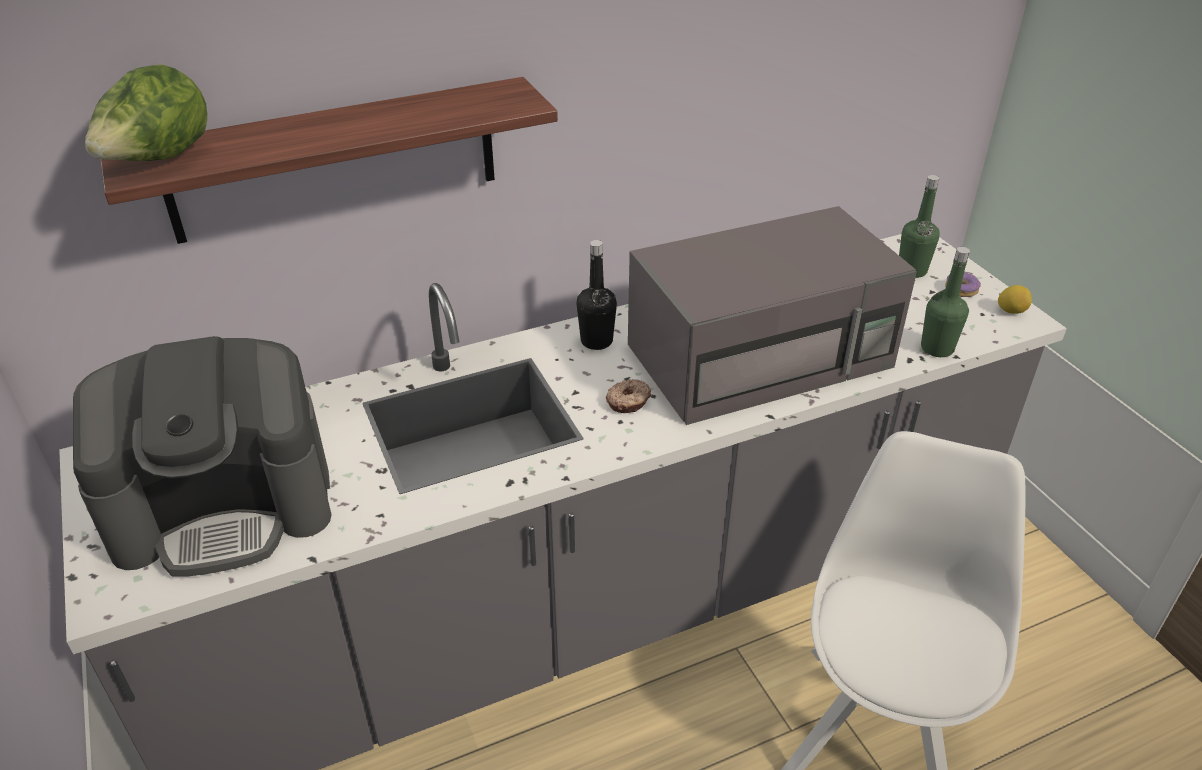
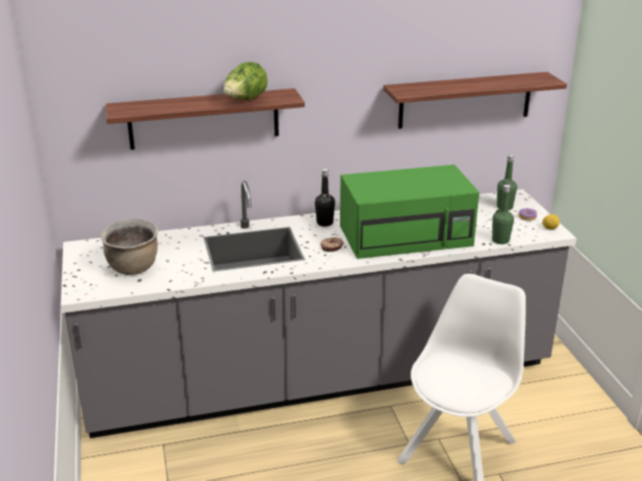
camera: 10 degrees right, 10 degrees down
coffee machine [73,336,332,577] -> brown cooking pot [100,218,158,275]
lettuce [85,64,207,161] -> lettuce moved to [223,62,268,100]
grey microwave [628,206,917,425] -> green microwave [340,165,479,259]
none -> shelf [383,72,567,129]

